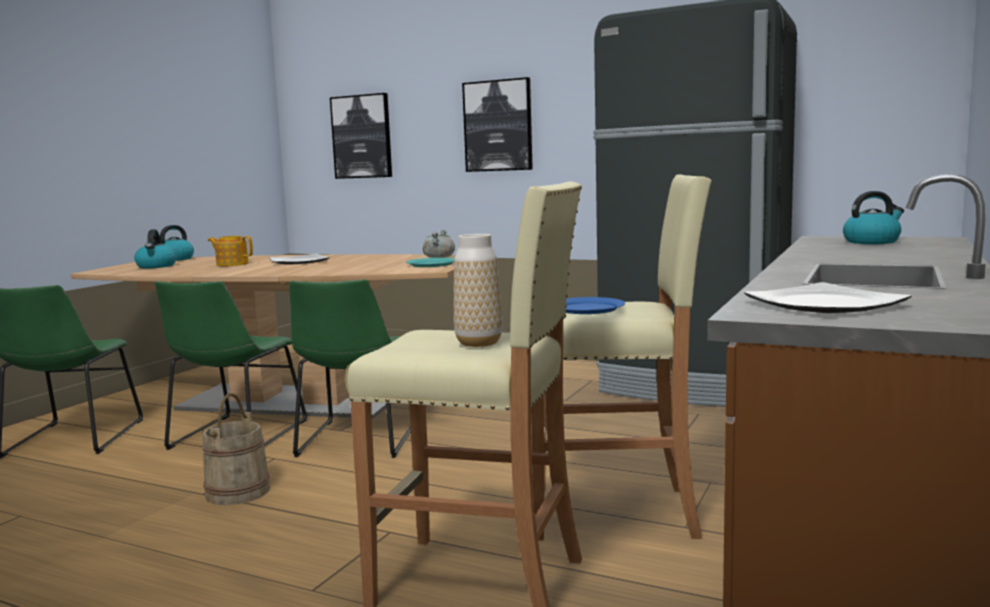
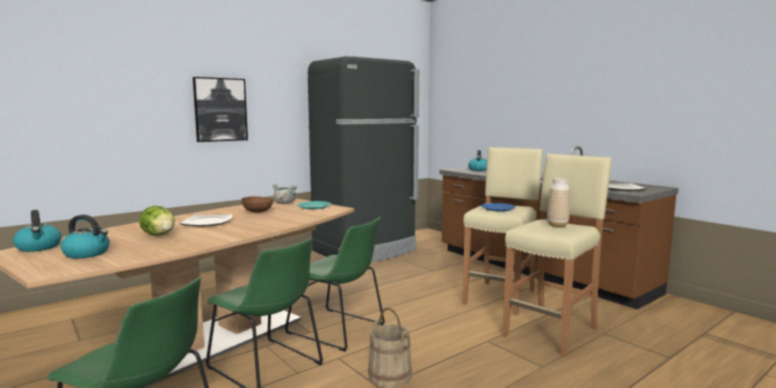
camera: 65 degrees left, 0 degrees up
teapot [208,236,253,266] -> lettuce [139,206,175,236]
picture [330,93,392,179] -> none
none -> brown bowl [241,196,274,213]

